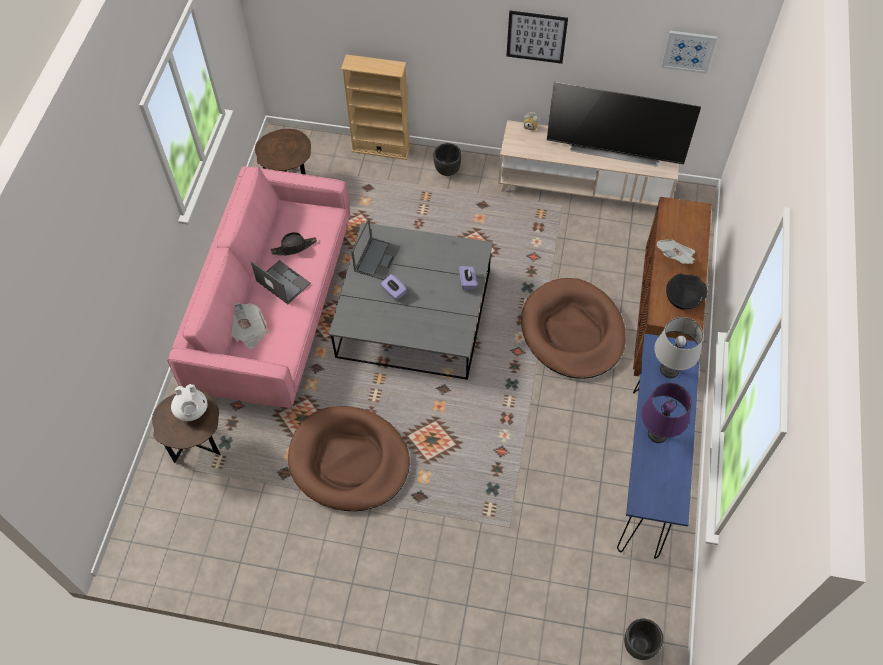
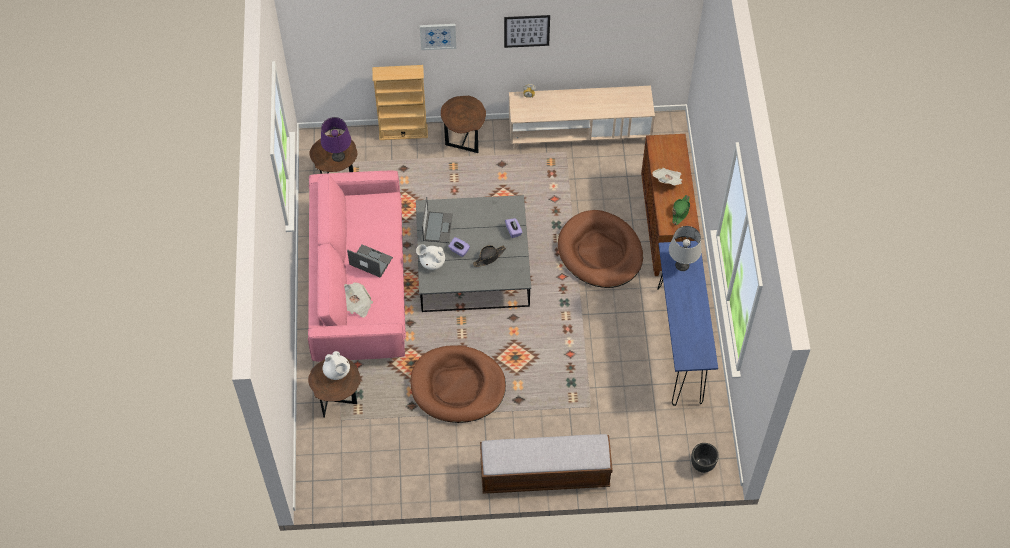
camera: 15 degrees left, 0 degrees up
black hat [271,232,317,256] -> black hat moved to [473,245,506,267]
black planter [434,143,462,176] -> brown side table [441,96,486,153]
television [547,82,701,167] -> none
purple table lamp [641,383,692,443] -> purple table lamp moved to [321,117,351,162]
picture [661,31,717,74] -> picture moved to [420,24,456,50]
black bowl [666,273,707,310] -> green hat [673,195,690,225]
none -> white teapot [416,244,445,270]
none -> bench [480,434,613,494]

